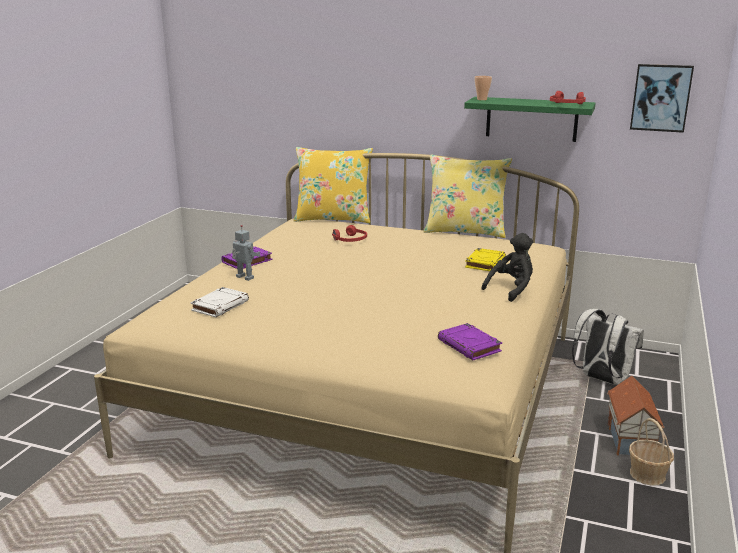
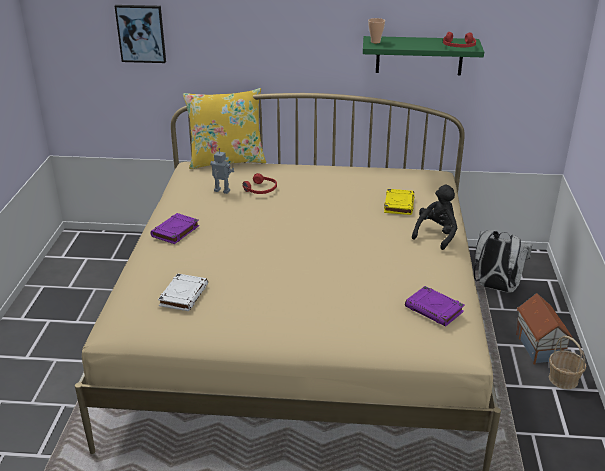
camera: 15 degrees left, 10 degrees up
toy robot [232,225,260,281] -> toy robot moved to [210,148,234,194]
yellow pillow [424,155,512,238] -> none
picture [630,64,694,133] -> picture moved to [115,5,166,63]

